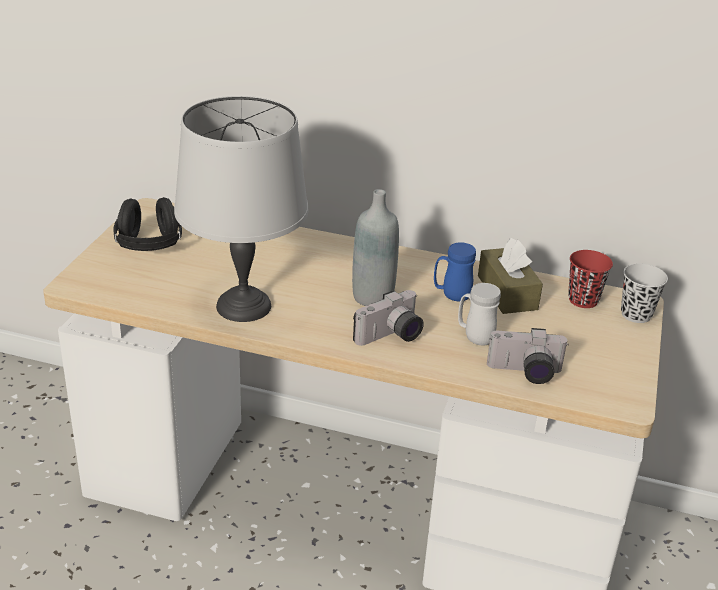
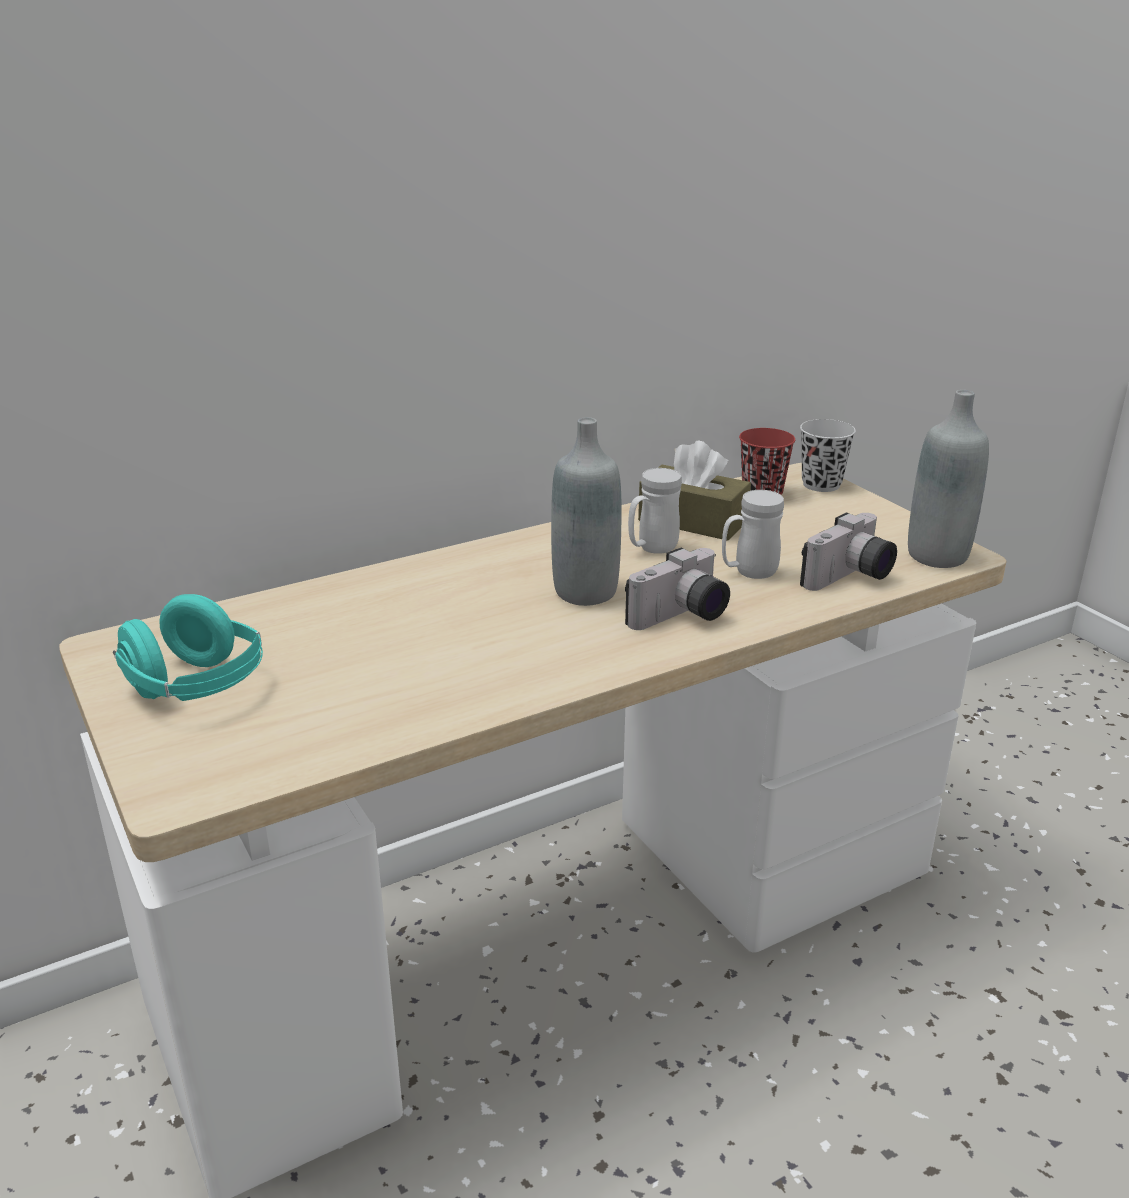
camera: 45 degrees left, 5 degrees down
black headphones [113,197,182,251] -> turquoise headphones [113,594,263,701]
grey table lamp [174,96,308,322] -> none
camera [353,290,424,346] -> camera turned 45 degrees clockwise [625,548,730,630]
blue mug [434,242,476,301] -> white mug [628,468,682,554]
none -> grey bottle [908,390,989,568]

